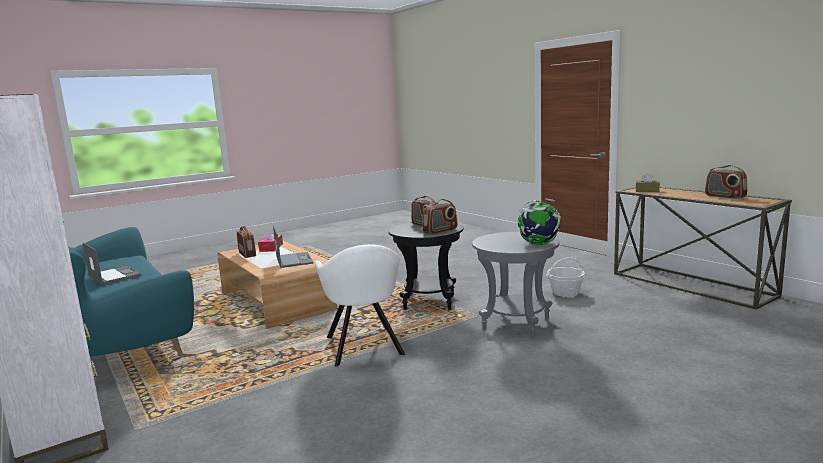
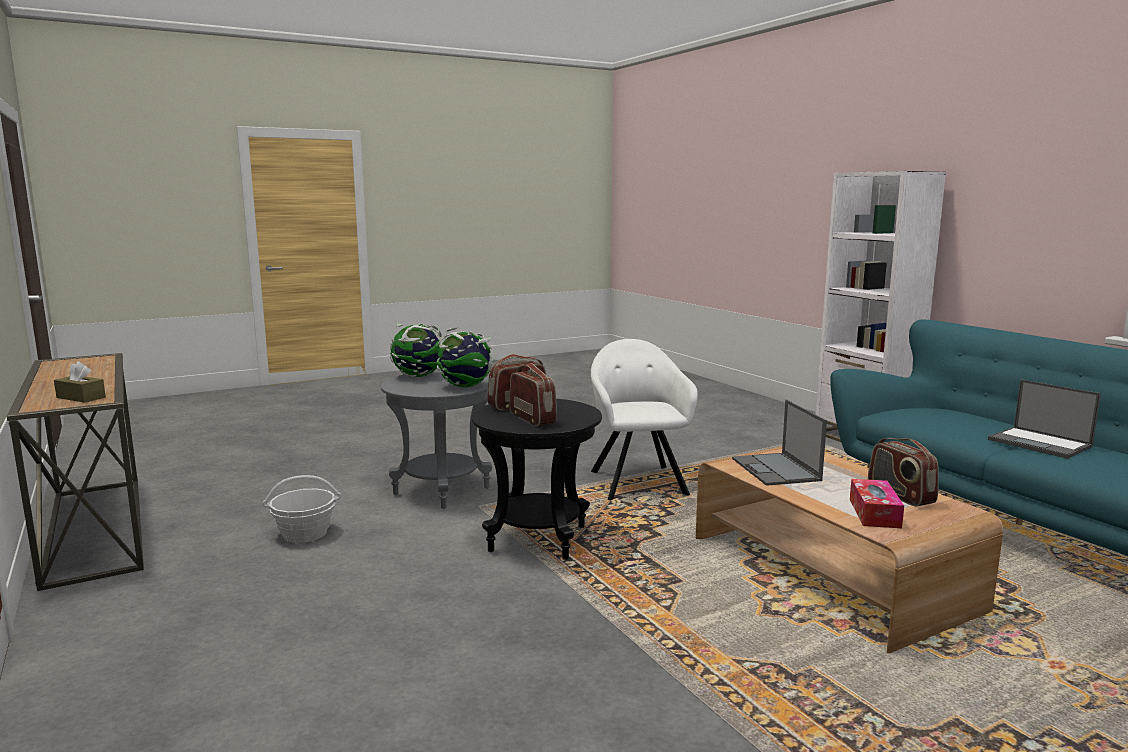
camera: 175 degrees left, 0 degrees up
radio [705,165,747,199] -> none
none -> globe [436,327,495,387]

